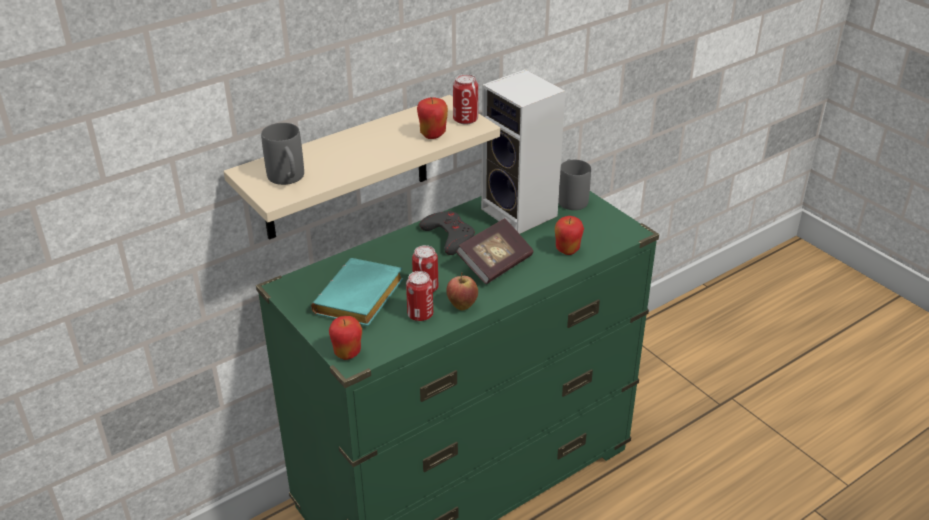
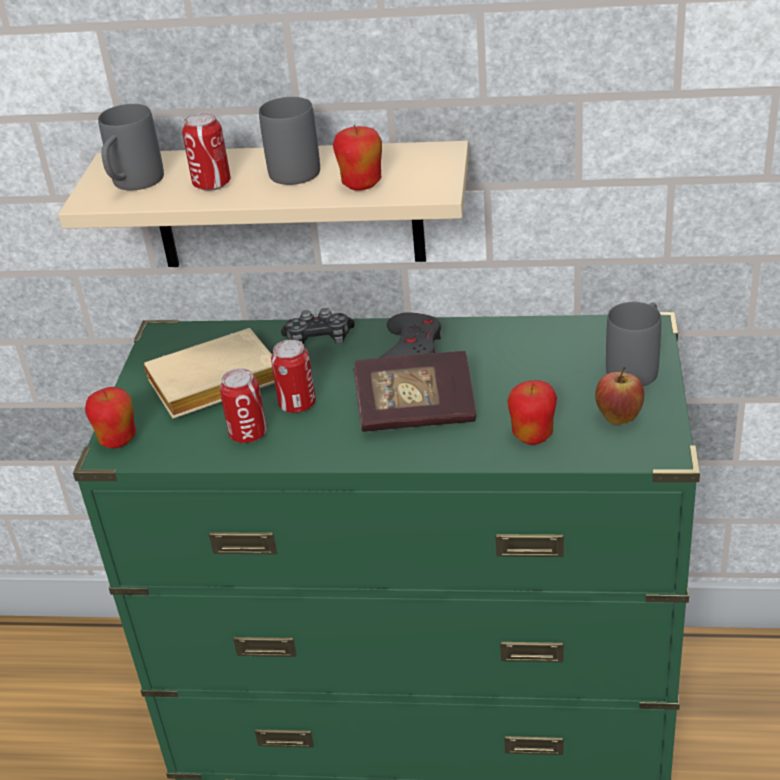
camera: 45 degrees right, 0 degrees up
turquoise book [311,258,403,326] -> beige book [144,328,275,419]
apple [446,273,478,311] -> apple moved to [595,367,644,425]
can [453,74,478,125] -> can moved to [182,112,231,191]
speaker [481,69,565,234] -> none
none -> grey mug [259,97,320,185]
none -> game controller [281,308,355,345]

